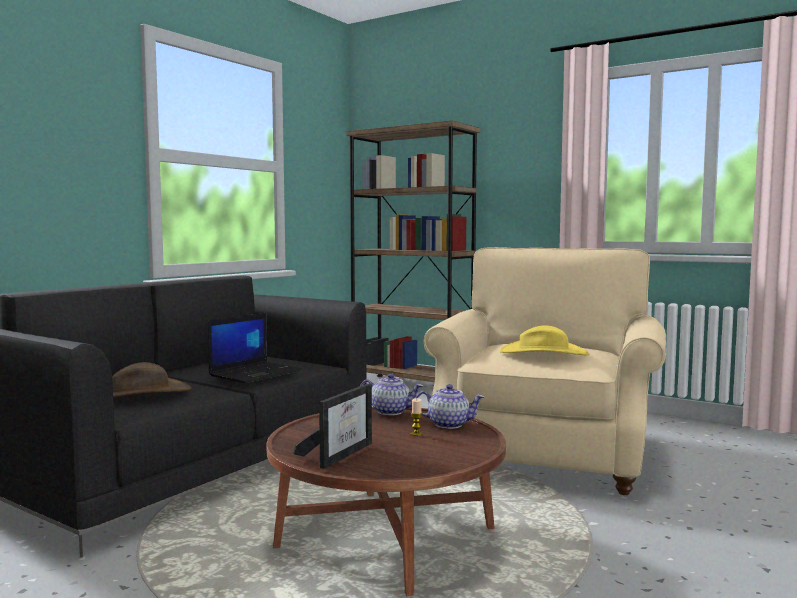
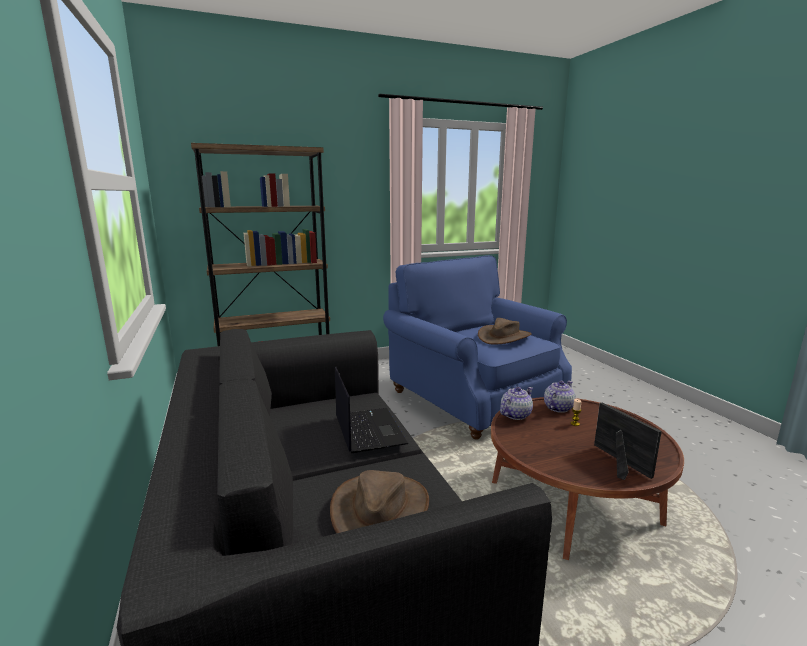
camera: 55 degrees left, 10 degrees up
beige armchair [424,247,666,495] -> blue armchair [383,255,572,440]
yellow hat [500,326,589,355] -> brown hat [478,318,532,345]

